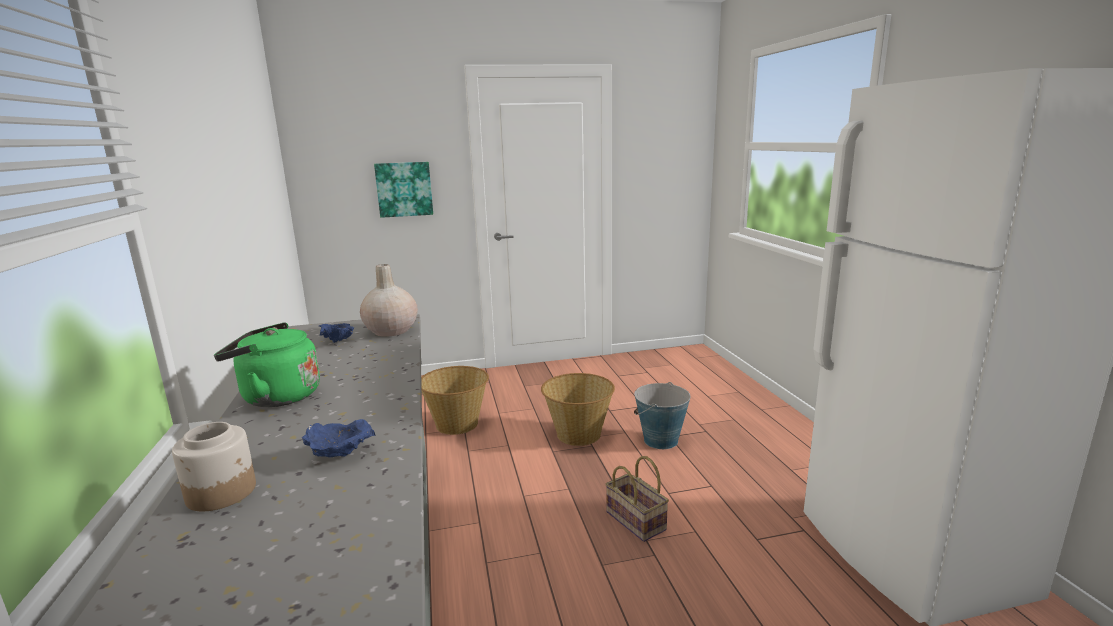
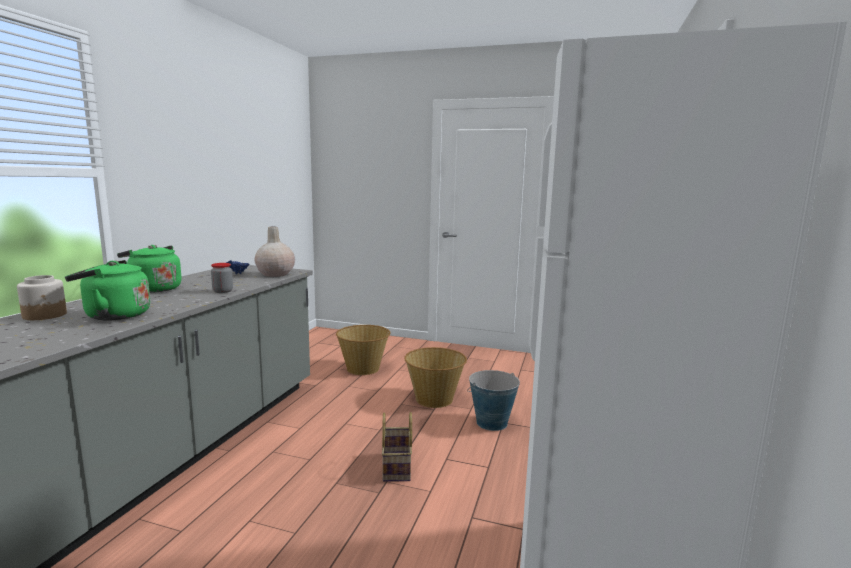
camera: 30 degrees right, 5 degrees down
blue bowl [302,419,375,458] -> green kettle [65,260,150,320]
picture [374,162,433,218] -> none
none -> jar [211,263,233,293]

